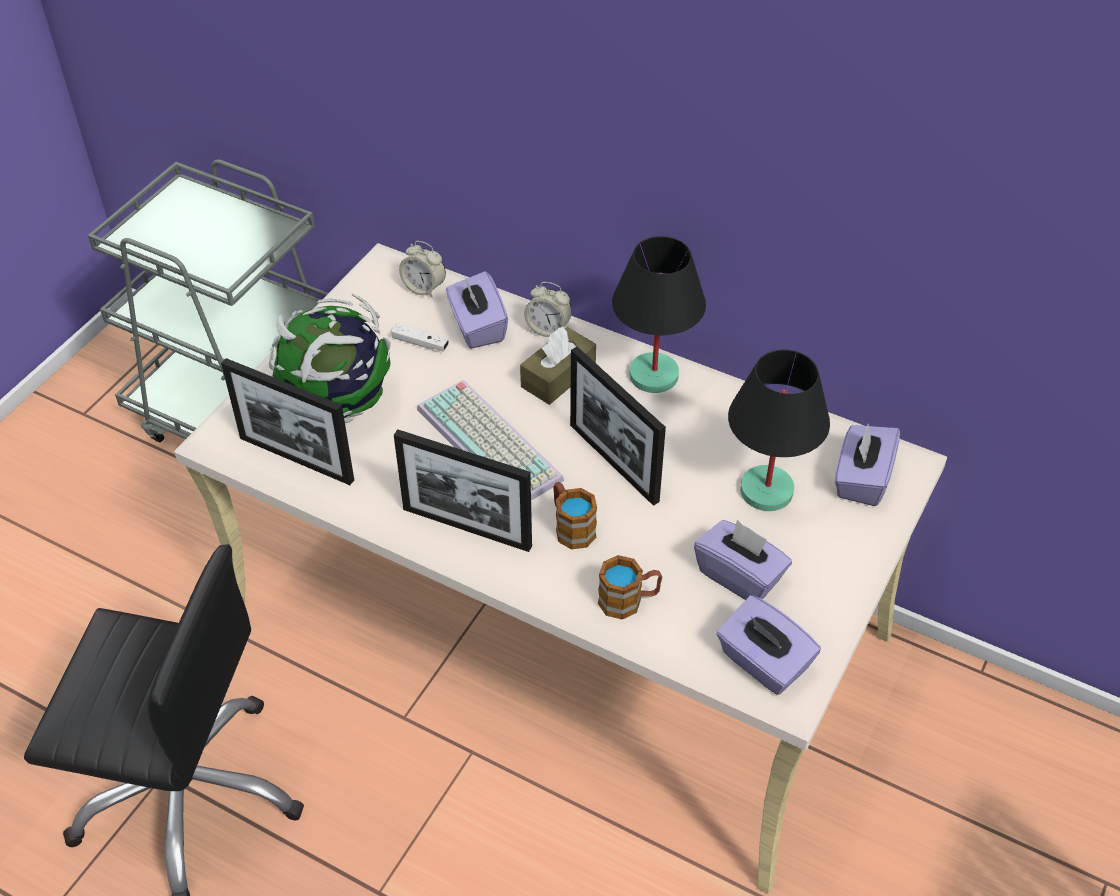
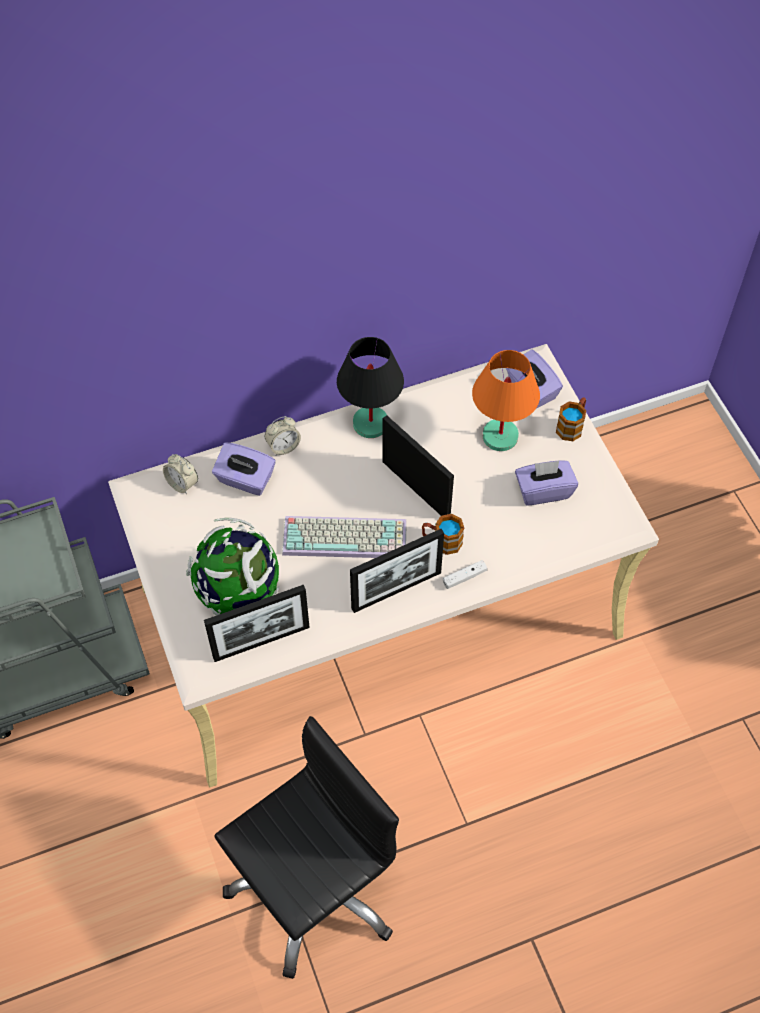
camera: 50 degrees left, 10 degrees up
white game controller [391,323,449,352] -> white game controller moved to [443,560,487,589]
alarm clock [399,241,446,298] -> alarm clock turned 60 degrees clockwise [163,454,198,494]
brown tissue box [520,326,596,405] -> none
picture frame [570,347,666,506] -> picture frame turned 135 degrees counterclockwise [382,415,454,516]
mug [598,555,662,620] -> mug moved to [556,397,586,441]
purple tissue box [716,595,821,695] -> none
black table lamp [728,349,830,511] -> orange table lamp [472,350,540,451]

